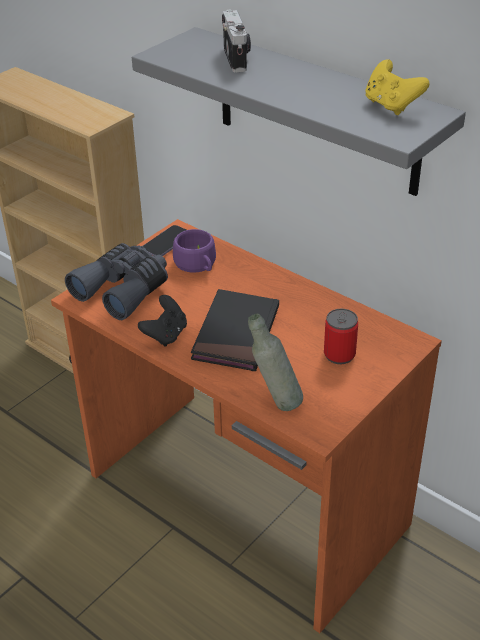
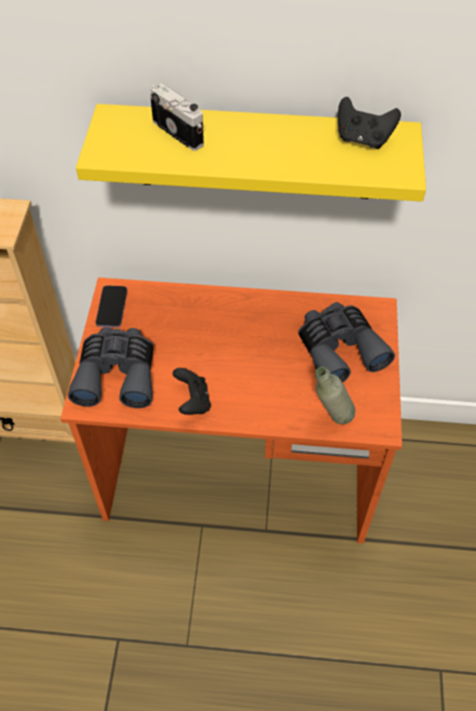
camera: 35 degrees left, 15 degrees up
grey shelf [132,27,466,196] -> yellow shelf [76,104,426,202]
purple cup [173,229,216,273] -> none
black book [191,289,279,371] -> none
can [324,309,358,364] -> grey binoculars [298,302,395,383]
yellow game controller [365,59,430,115] -> black game controller [338,97,401,149]

